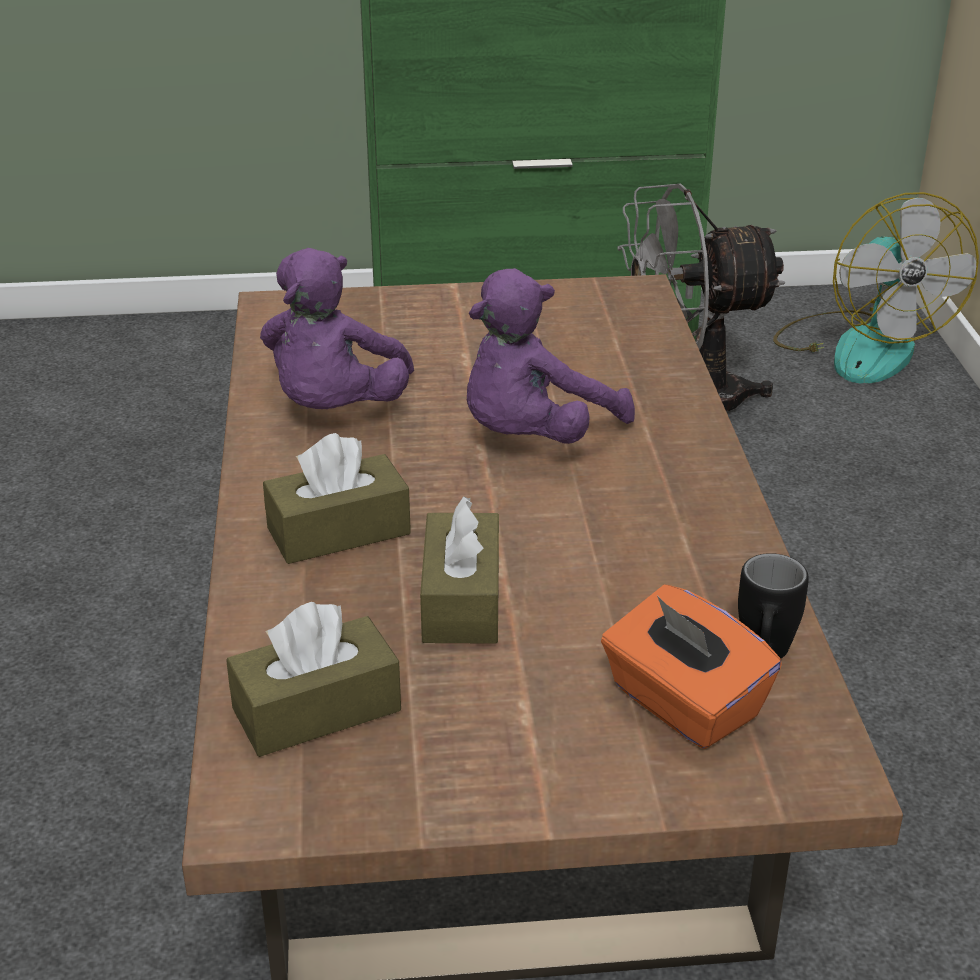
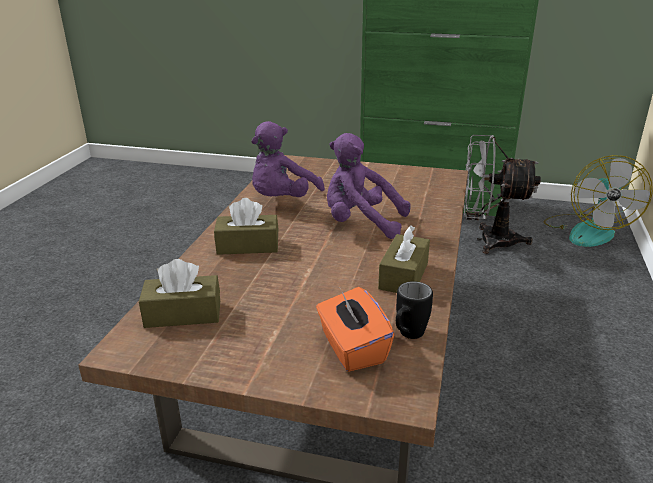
camera: 20 degrees right, 5 degrees down
brown tissue box [420,496,499,644] -> brown tissue box moved to [378,225,430,293]
purple plush toy [467,268,635,444] -> purple plush toy turned 45 degrees clockwise [327,133,410,239]

